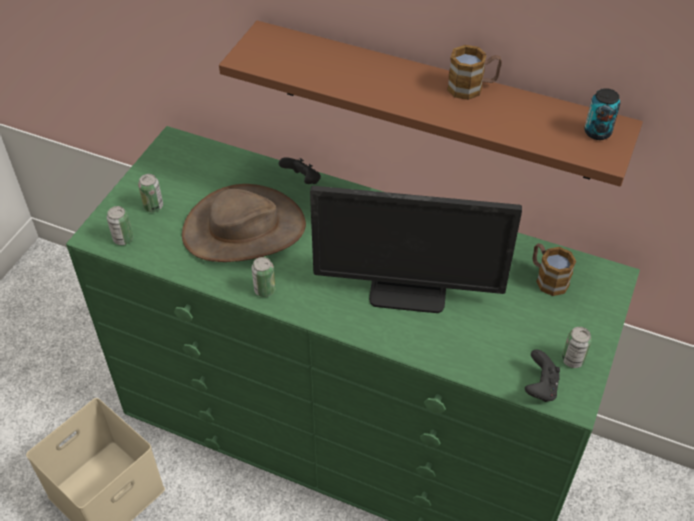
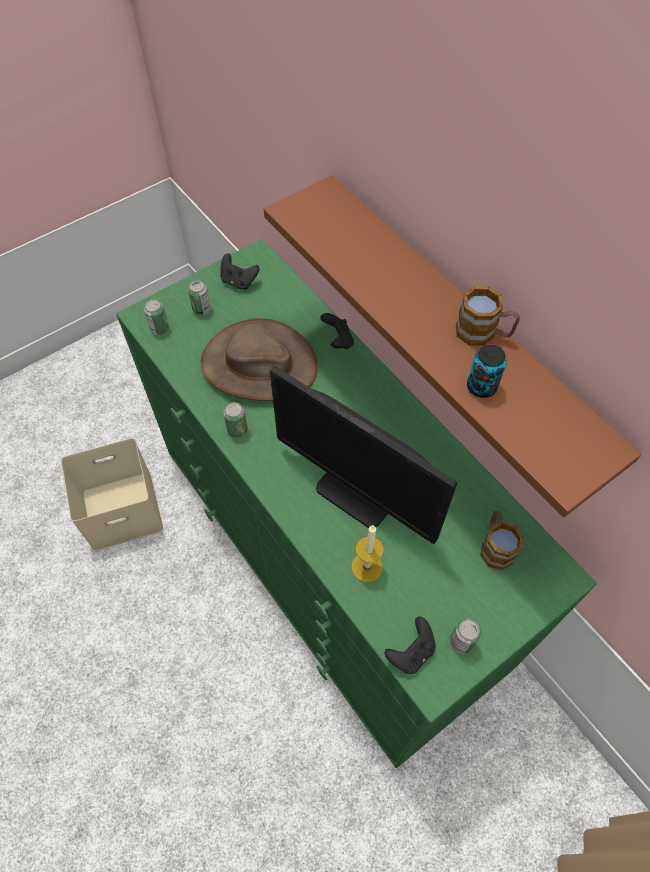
camera: 30 degrees right, 10 degrees up
can [584,88,620,140] -> can moved to [467,345,507,398]
none -> black game controller [220,253,259,290]
none -> candle [351,526,384,582]

